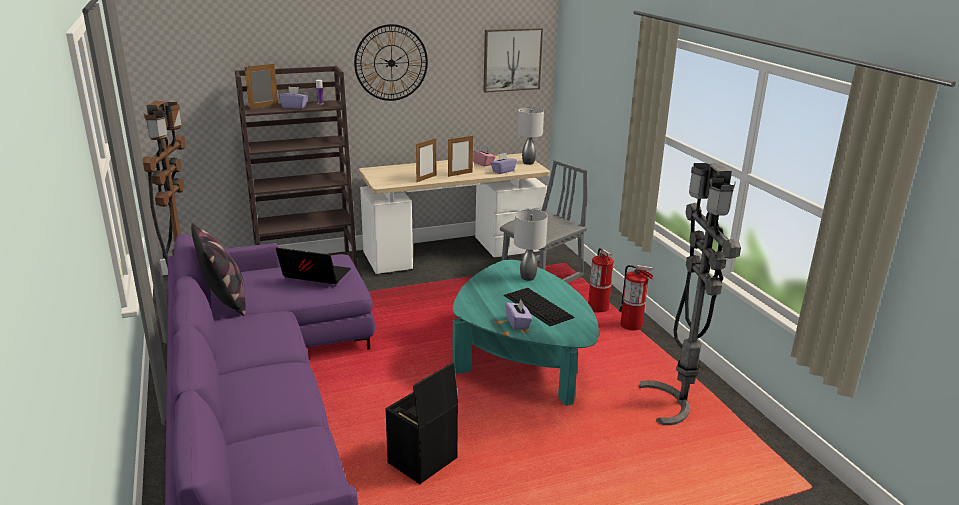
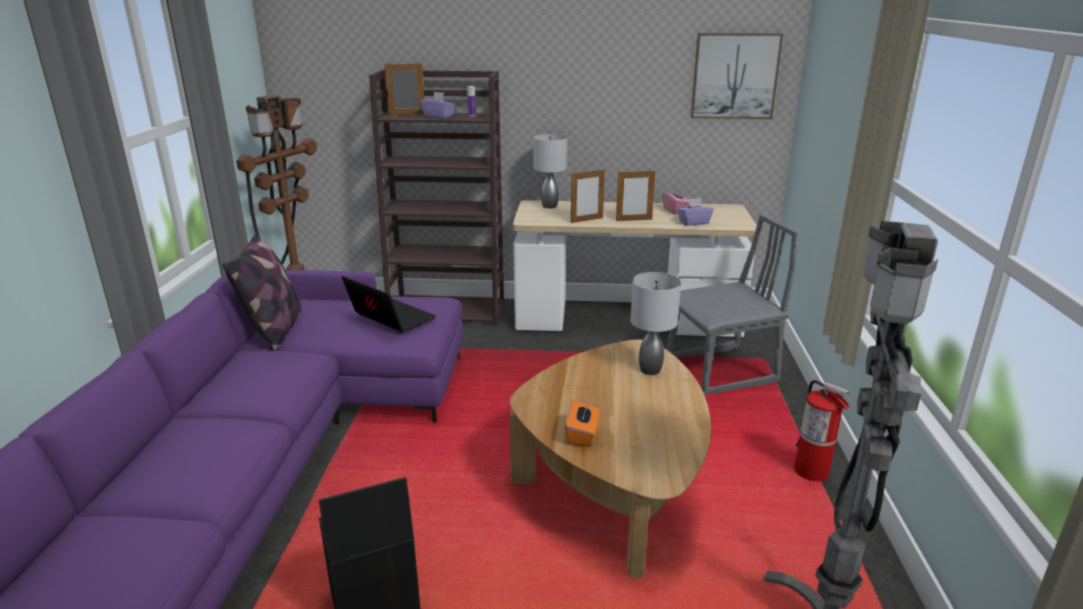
camera: 25 degrees right, 0 degrees up
wall clock [354,24,428,101] -> none
turquoise coffee table [452,260,599,406] -> brown coffee table [510,339,711,578]
keyboard [504,288,575,326] -> none
purple tissue box [505,300,533,330] -> orange tissue box [565,400,600,447]
grey table lamp [517,107,544,165] -> grey table lamp moved to [533,134,567,209]
fire extinguisher [588,248,614,312] -> none

